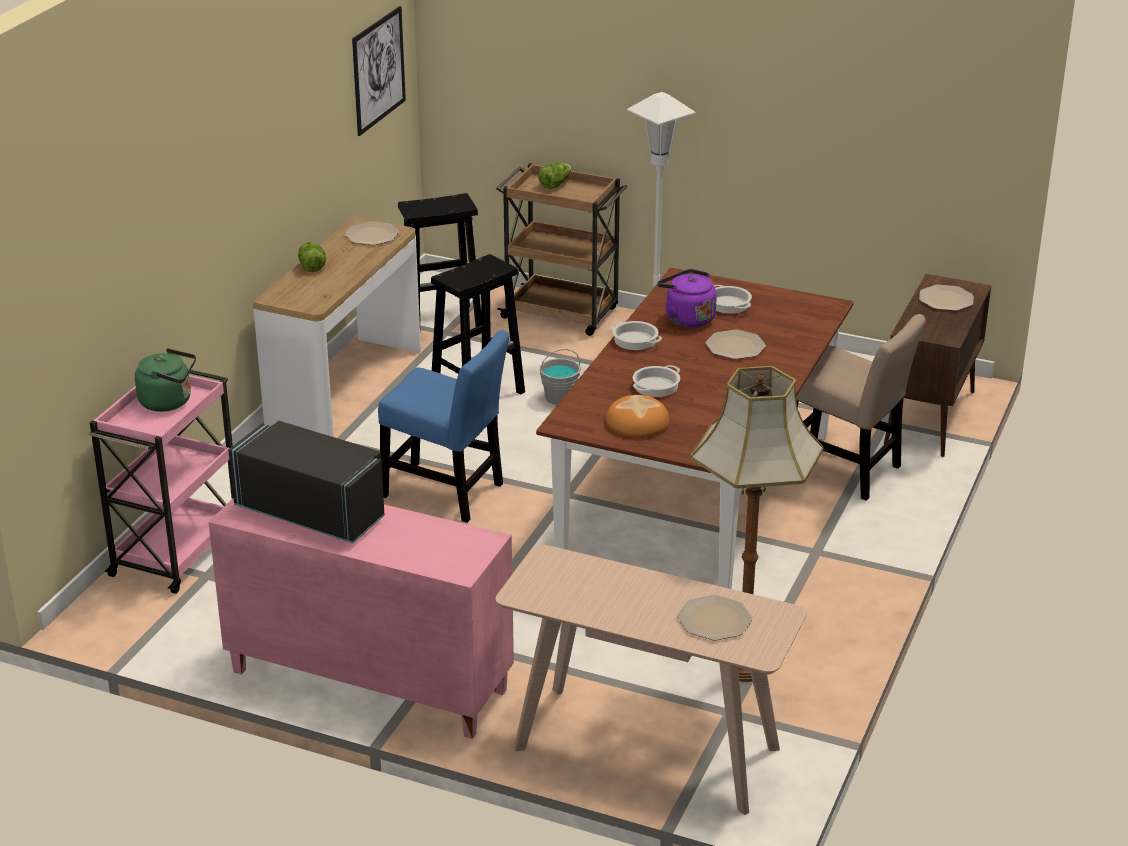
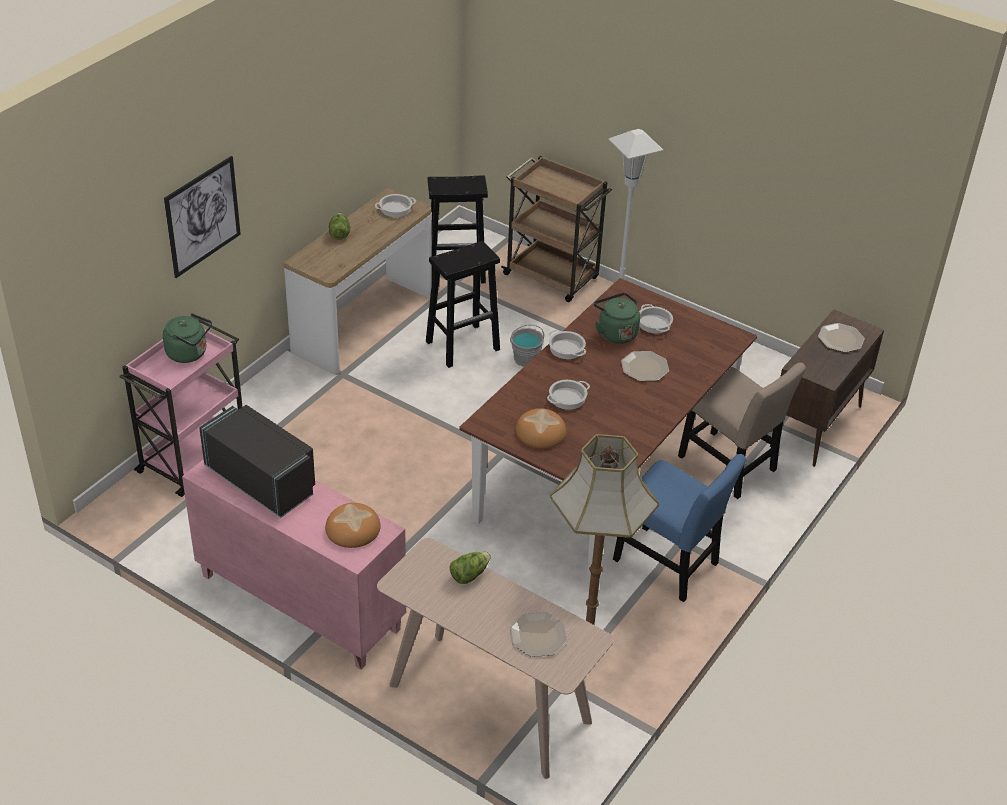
camera: 10 degrees right, 10 degrees up
plate [345,221,399,245] -> cooking pot [375,194,416,217]
picture [352,6,406,136] -> picture moved to [164,156,241,278]
blue chair [378,330,510,523] -> blue chair moved to [613,454,746,602]
lettuce [538,163,571,189] -> lettuce moved to [450,552,491,584]
purple kettle [658,269,717,328] -> green kettle [594,293,640,344]
none -> bread [325,503,381,548]

